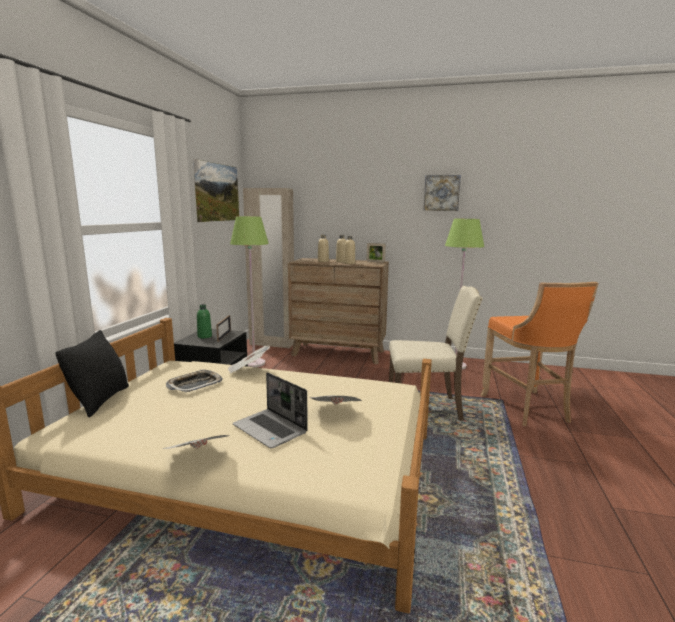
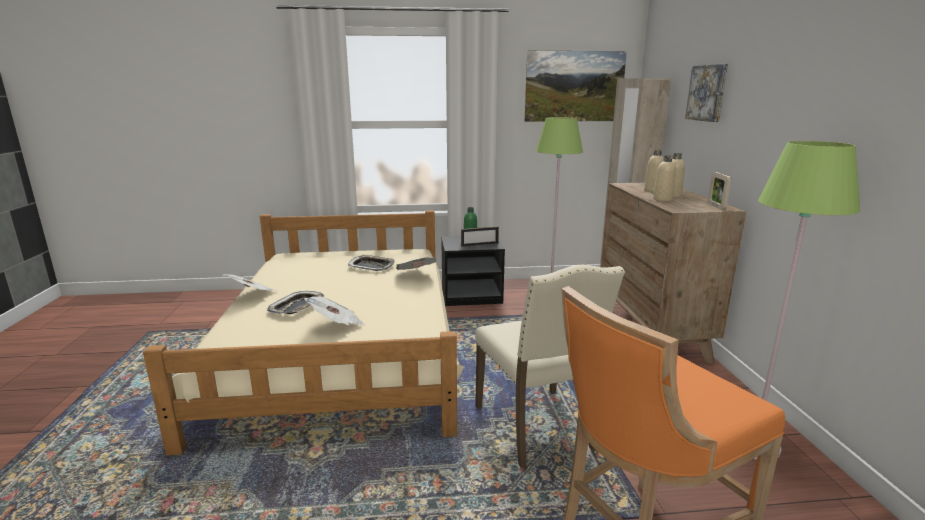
camera: 70 degrees right, 5 degrees up
black pillow [55,330,129,418] -> none
laptop [233,372,308,448] -> tray [267,291,324,314]
picture [424,175,461,211] -> picture moved to [685,64,728,122]

